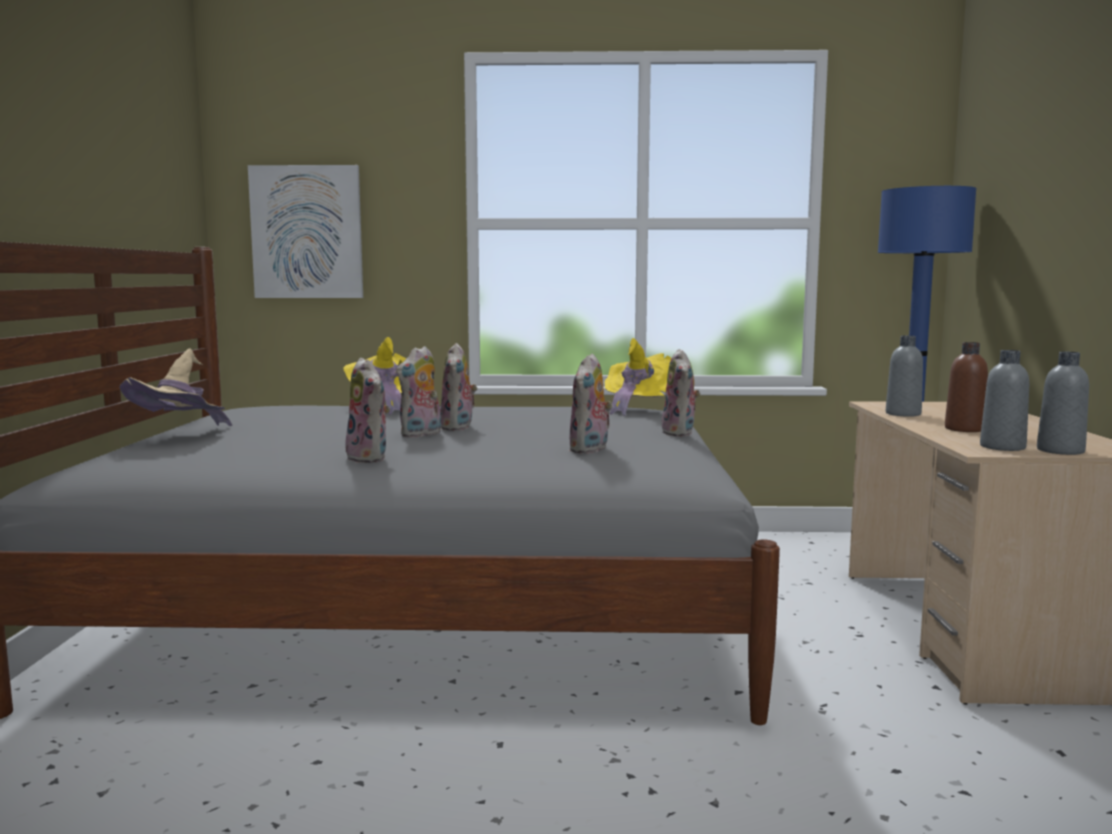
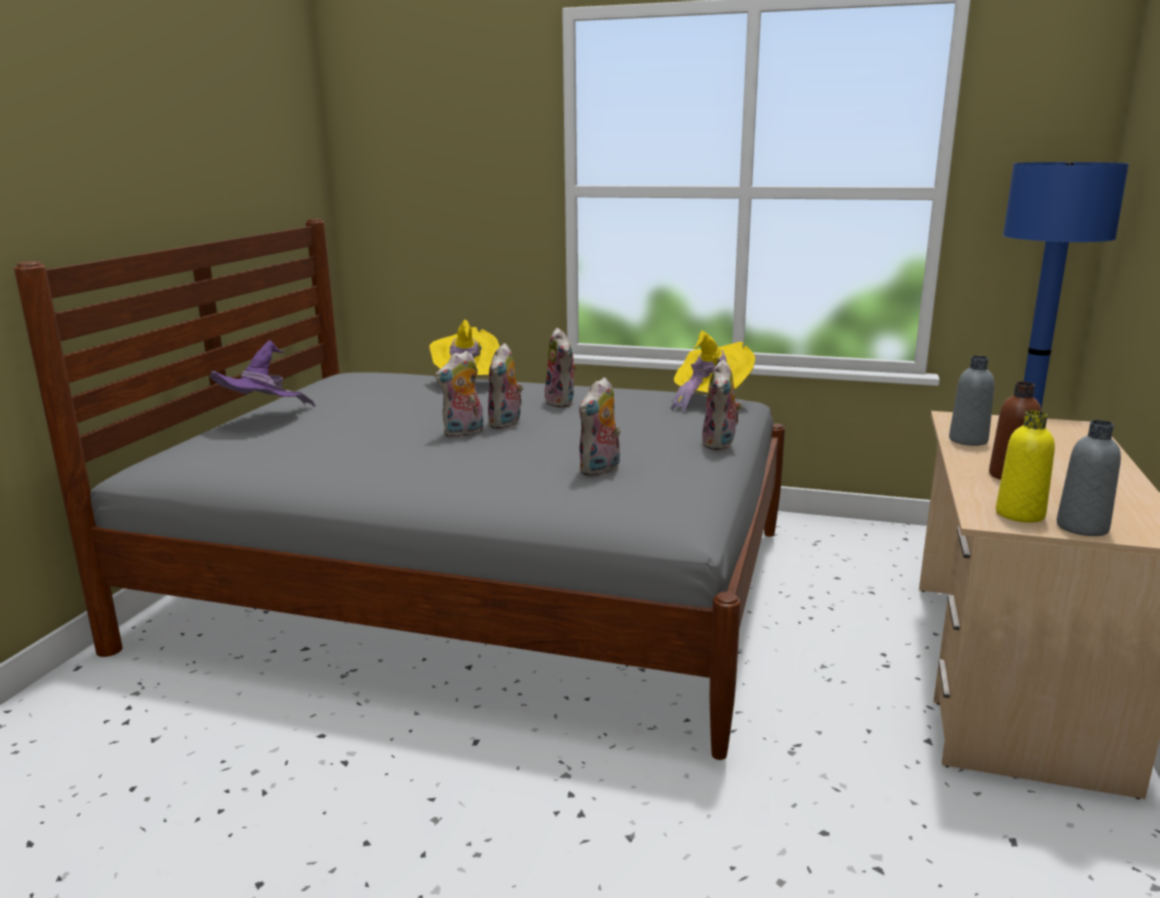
camera: 15 degrees right, 10 degrees up
beige hat [119,348,232,426] -> purple hat [210,340,316,406]
picture [248,165,363,298] -> none
plush toy [343,358,390,463] -> plush toy moved to [545,328,578,408]
grey bottle [980,350,1029,451] -> yellow bottle [996,410,1055,523]

